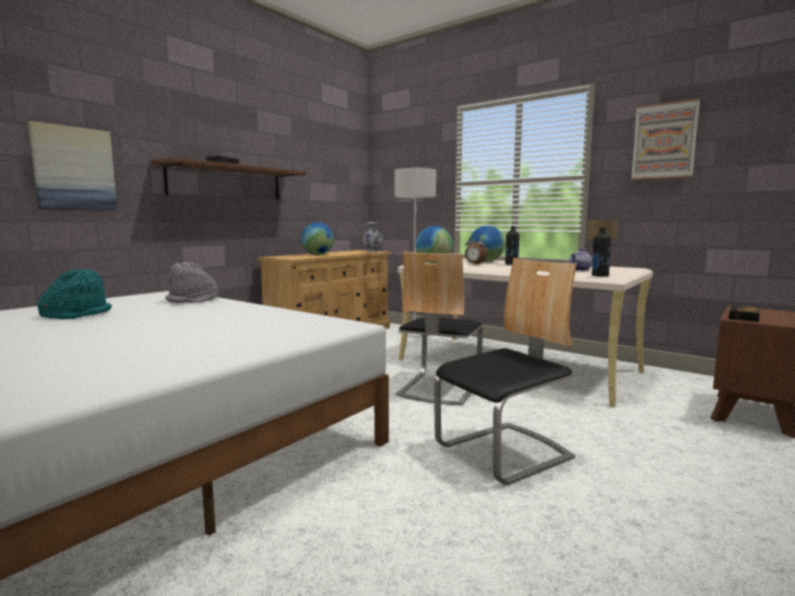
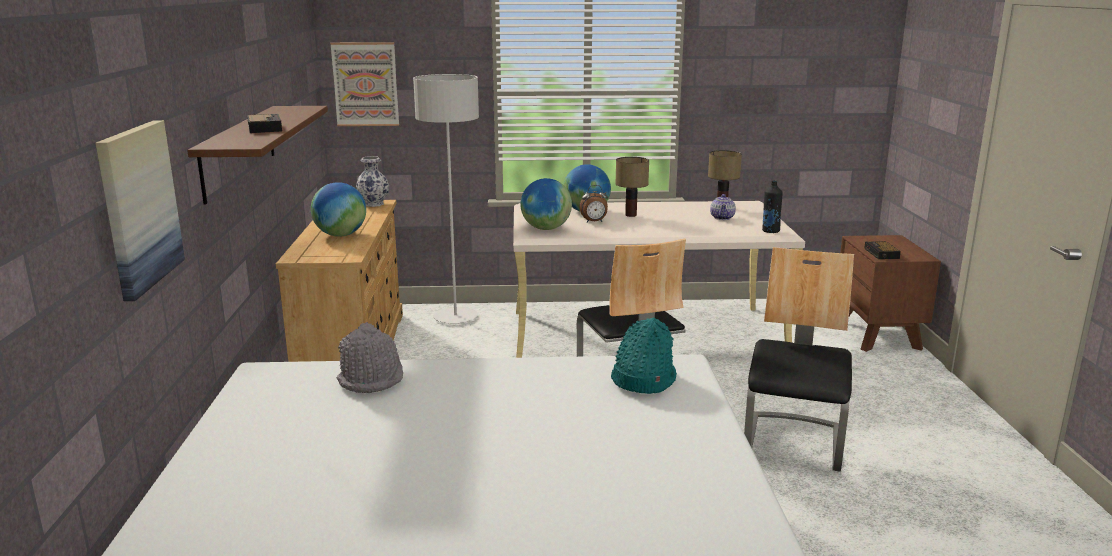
camera: 40 degrees left, 10 degrees up
turquoise hat [37,269,112,319] -> turquoise hat moved to [611,318,677,394]
black bottle [505,226,519,265] -> table lamp [616,157,649,217]
picture [631,99,700,180] -> picture moved to [330,42,399,126]

